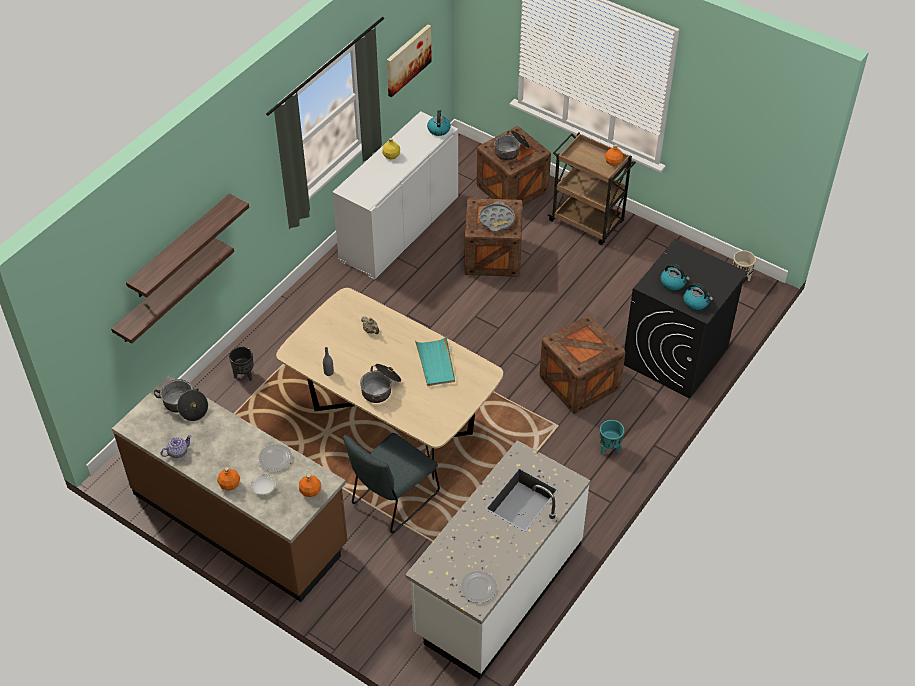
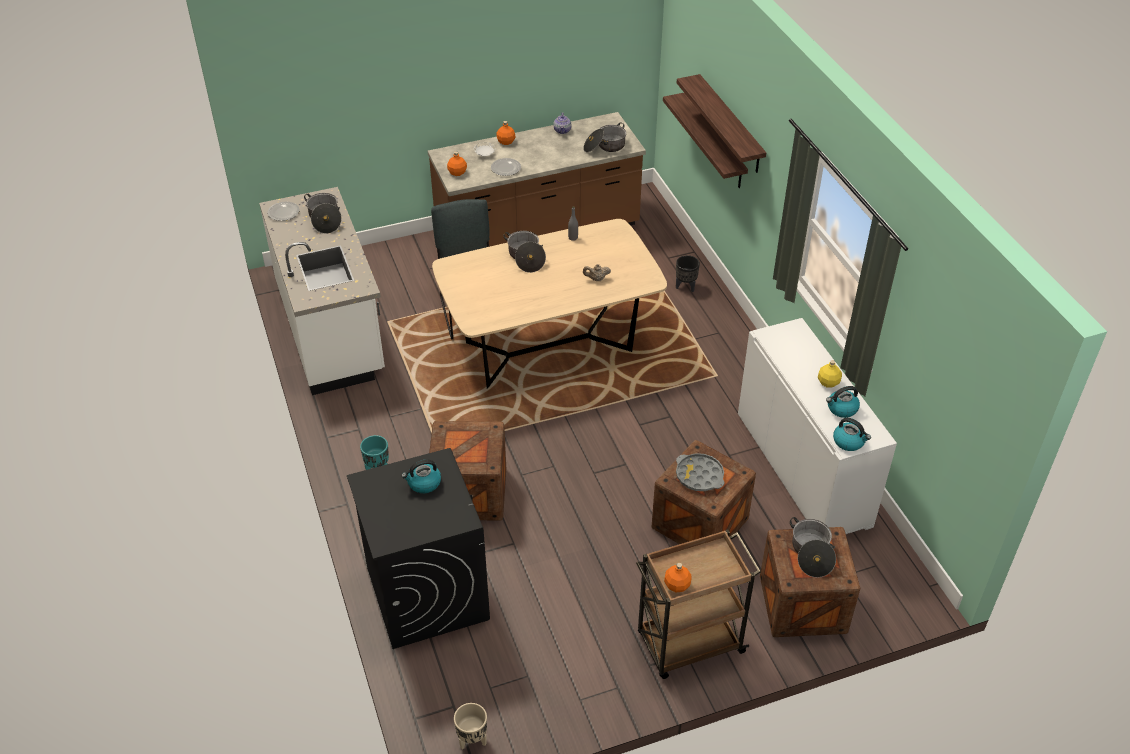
camera: 125 degrees right, 5 degrees down
picture [387,24,432,97] -> none
turquoise tray [415,336,455,386] -> none
kettle [683,283,713,310] -> kettle moved to [826,386,860,418]
none -> cooking pot [304,193,342,234]

